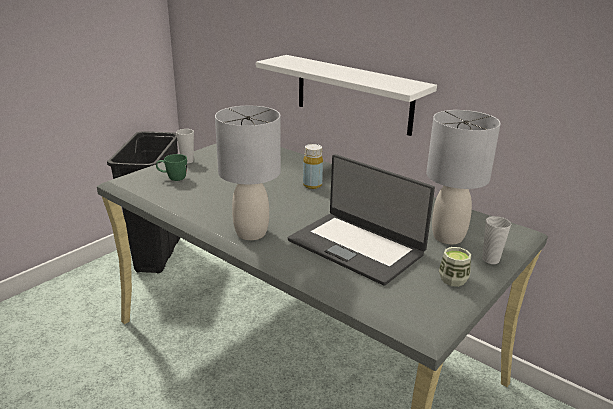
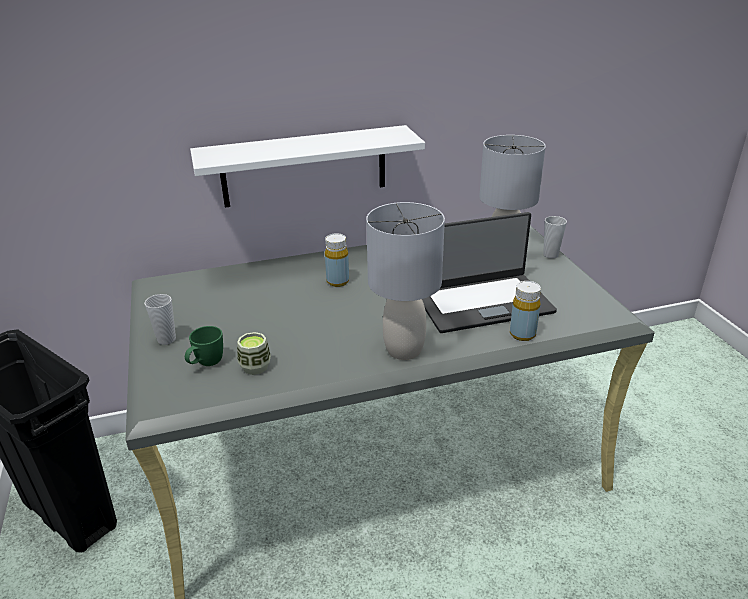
camera: 55 degrees left, 5 degrees up
cup [439,247,471,287] -> cup moved to [237,332,271,375]
none -> yellow bottle [510,281,541,341]

